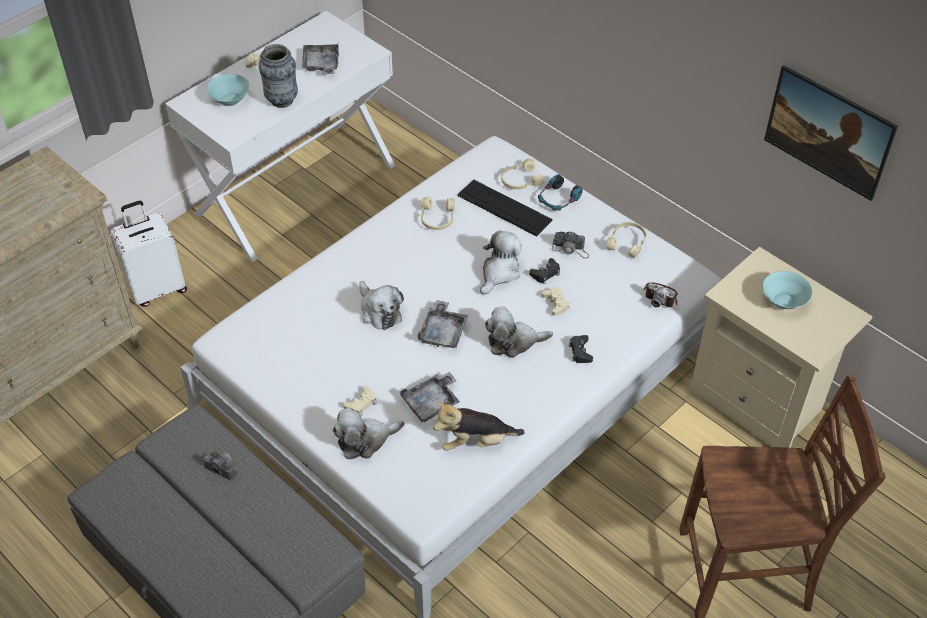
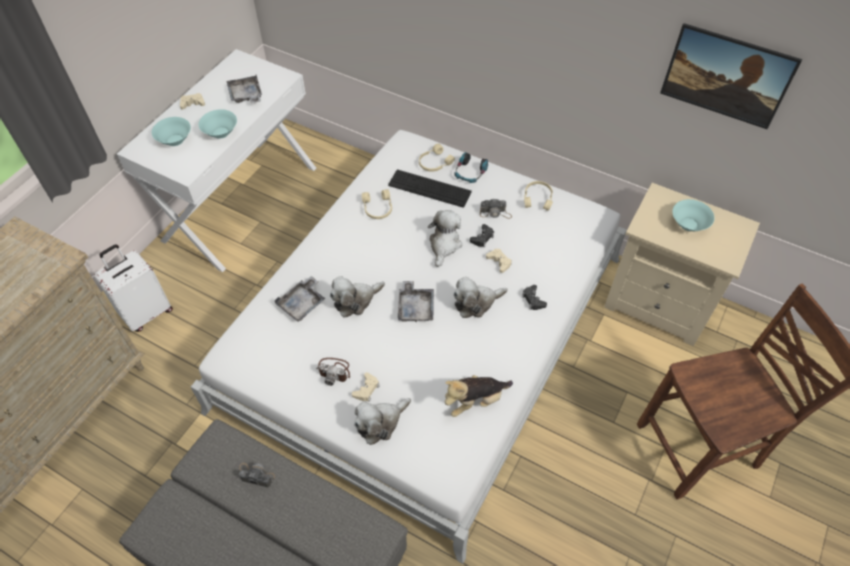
camera: 15 degrees left, 5 degrees up
vase [259,44,298,108] -> turquoise bowl [198,109,237,139]
plush toy [359,281,404,330] -> plush toy turned 105 degrees clockwise [330,276,385,318]
grey tray [400,372,460,422] -> grey tray moved to [274,276,325,322]
camera [643,282,678,307] -> camera moved to [316,358,350,386]

